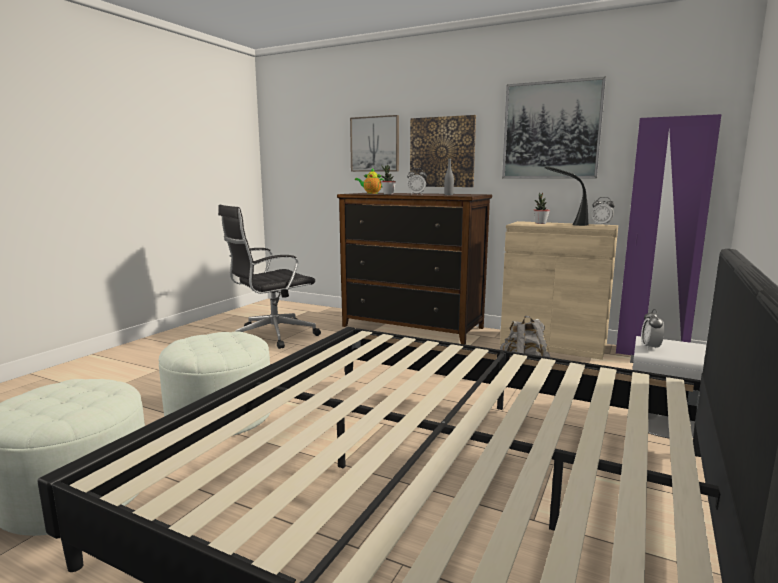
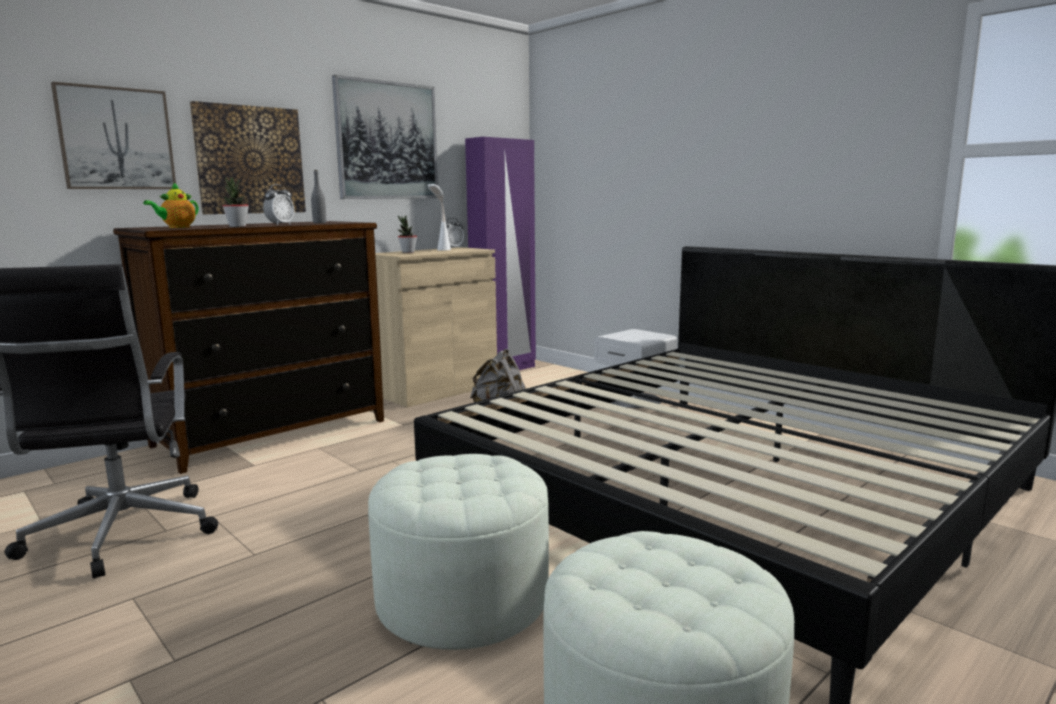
camera: 70 degrees left, 0 degrees up
black table lamp [544,166,588,226] -> white table lamp [428,184,451,251]
alarm clock [641,309,665,350] -> none

